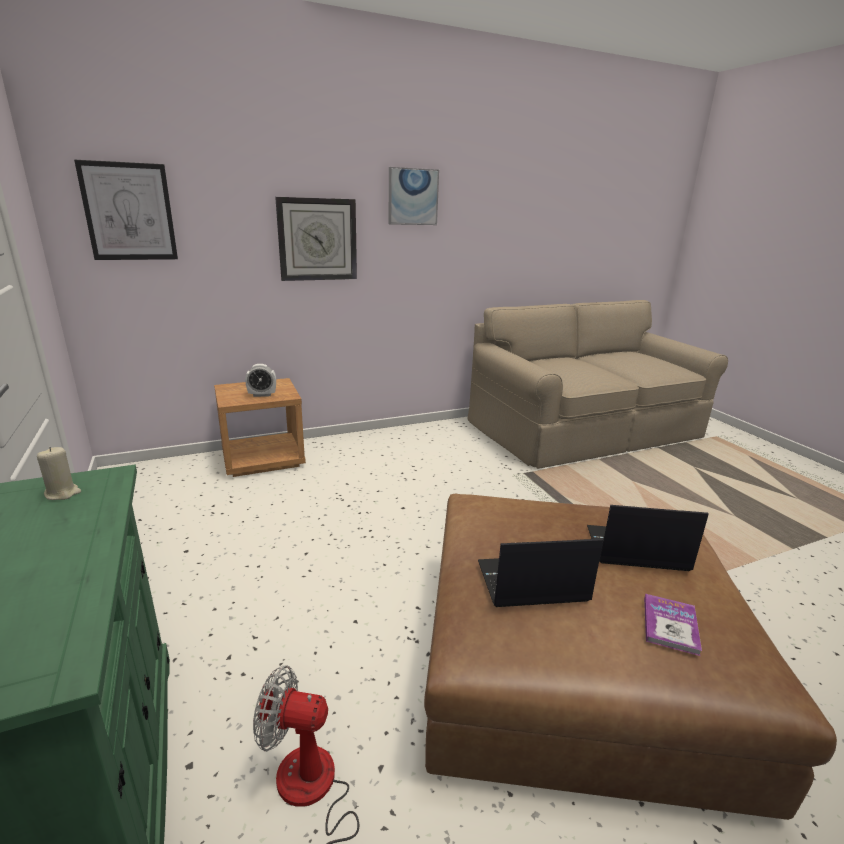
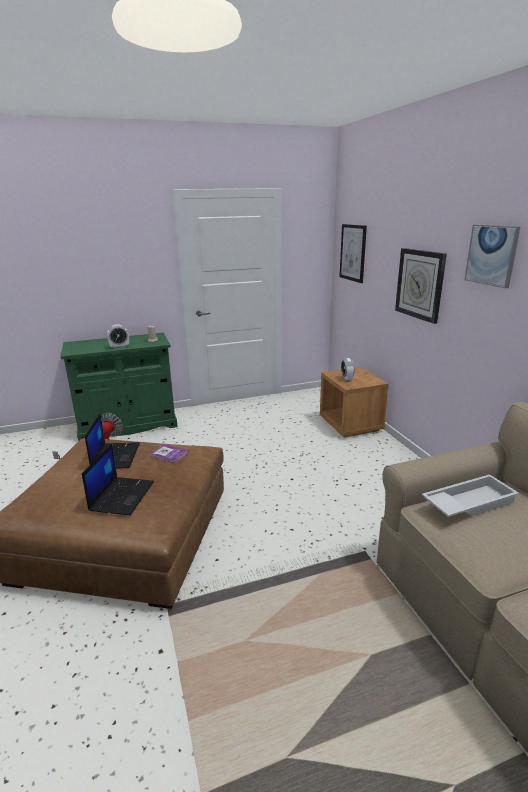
camera: 95 degrees right, 0 degrees up
book [644,594,702,656] -> book moved to [151,445,189,463]
none -> alarm clock [107,324,129,349]
none -> white tray [422,474,519,517]

